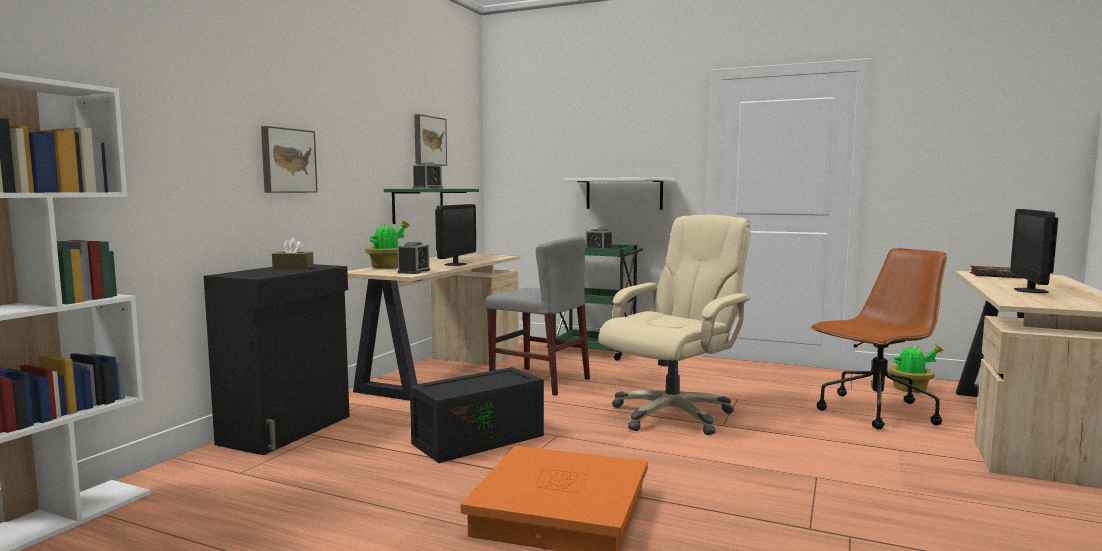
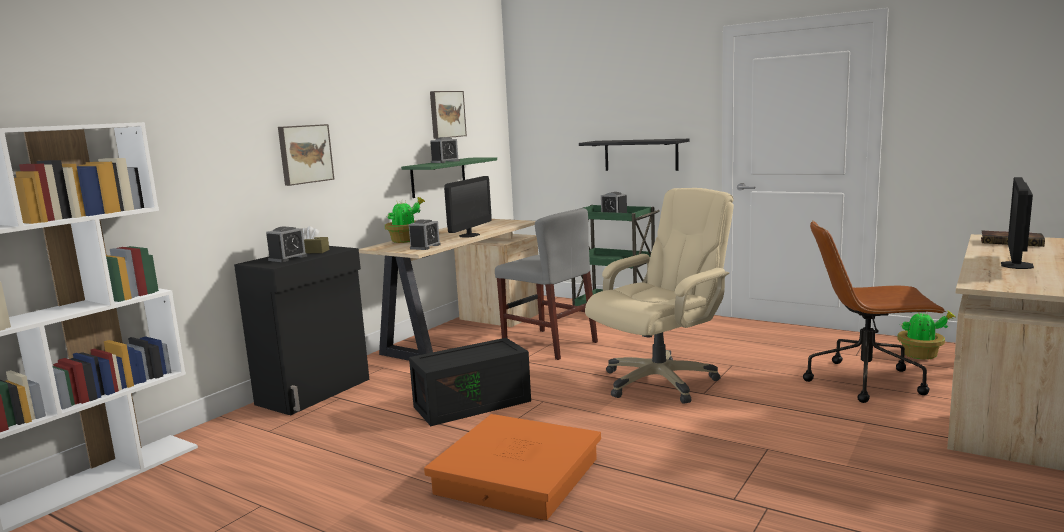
camera: 10 degrees right, 5 degrees up
white shelf [563,177,675,210] -> black shelf [579,139,690,171]
brown office chair [811,248,947,429] -> brown office chair turned 150 degrees counterclockwise [803,221,946,403]
none -> alarm clock [266,227,307,262]

